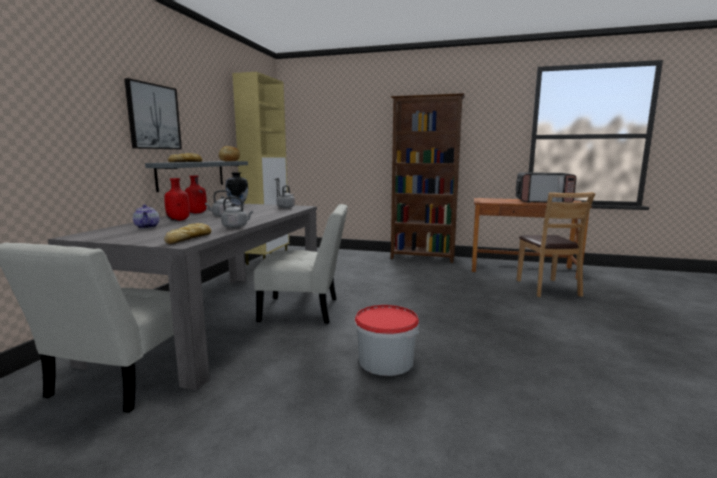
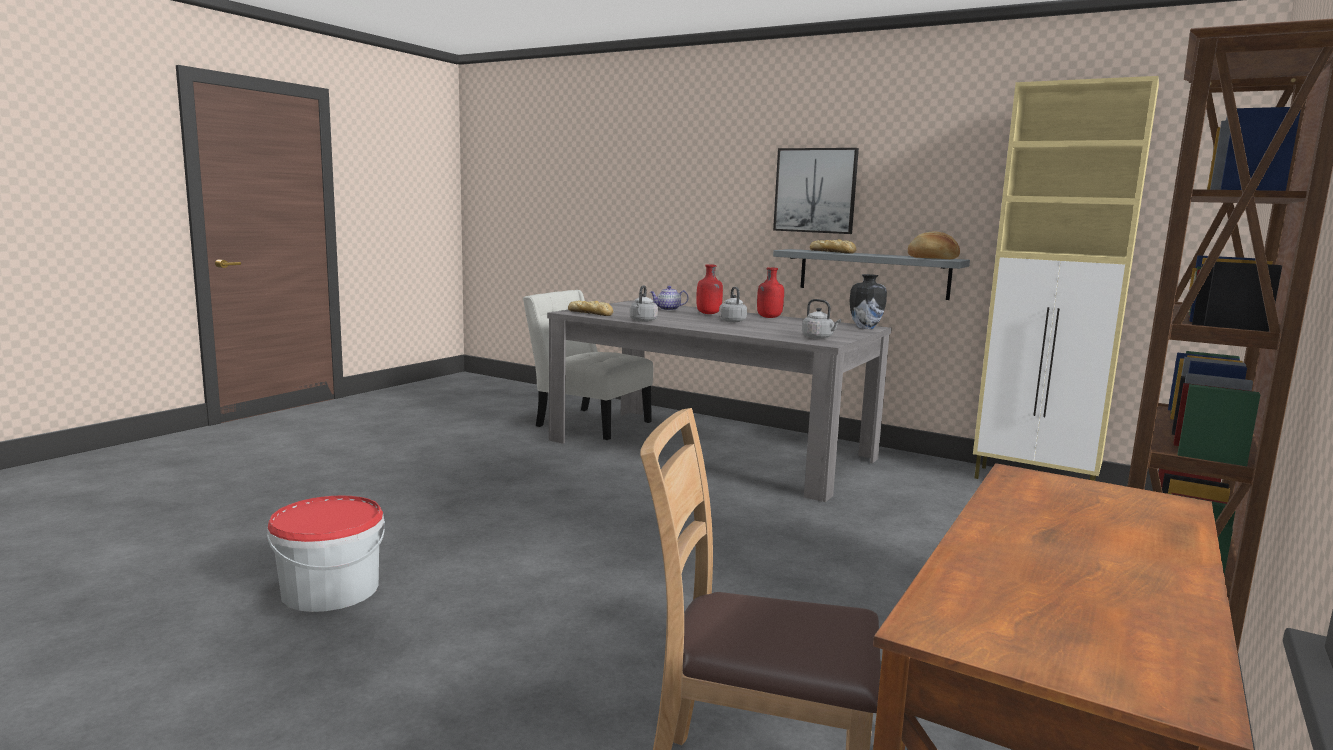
camera: 105 degrees right, 0 degrees up
white chair [254,204,348,324] -> none
bucket [354,305,419,376] -> bucket moved to [267,495,385,612]
microwave [516,172,576,203] -> none

